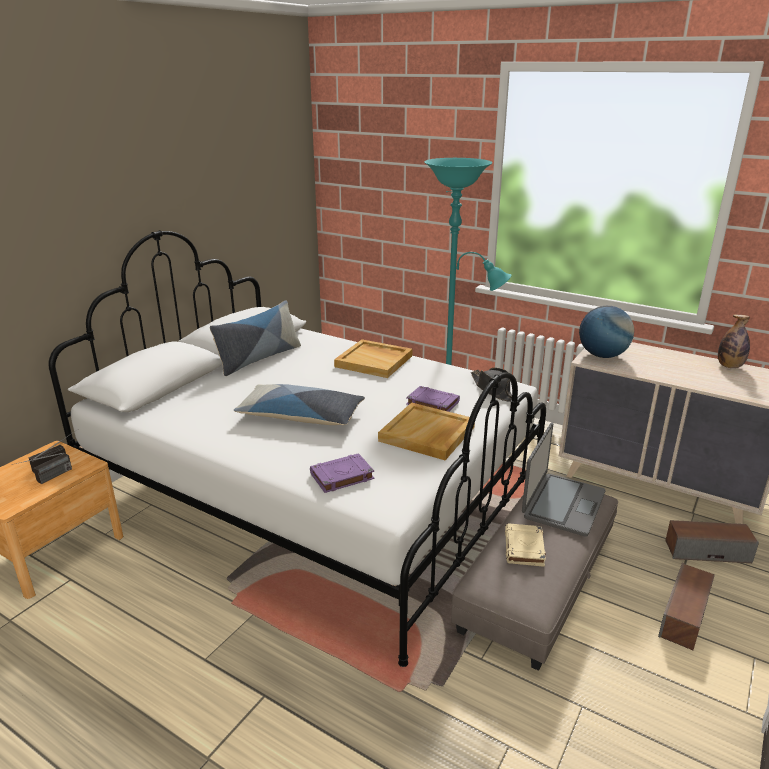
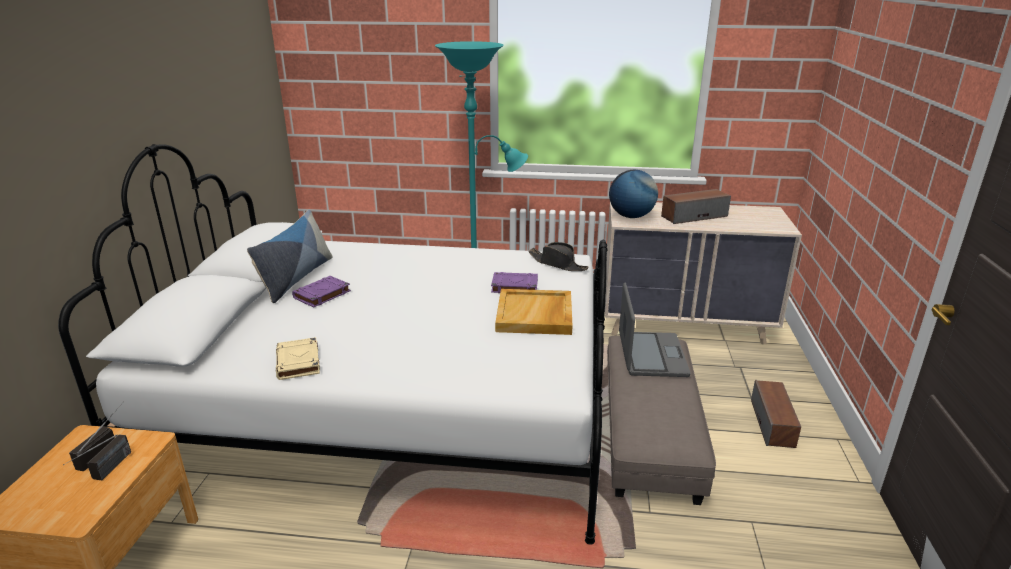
camera: 25 degrees left, 0 degrees up
pillow [234,384,365,425] -> none
purple book [310,453,374,493] -> purple book moved to [292,276,351,308]
beige tray [334,339,412,378] -> none
beige book [505,523,546,567] -> beige book moved to [276,337,320,380]
speaker [665,520,759,563] -> speaker moved to [661,189,731,224]
bottle [718,314,750,368] -> none

